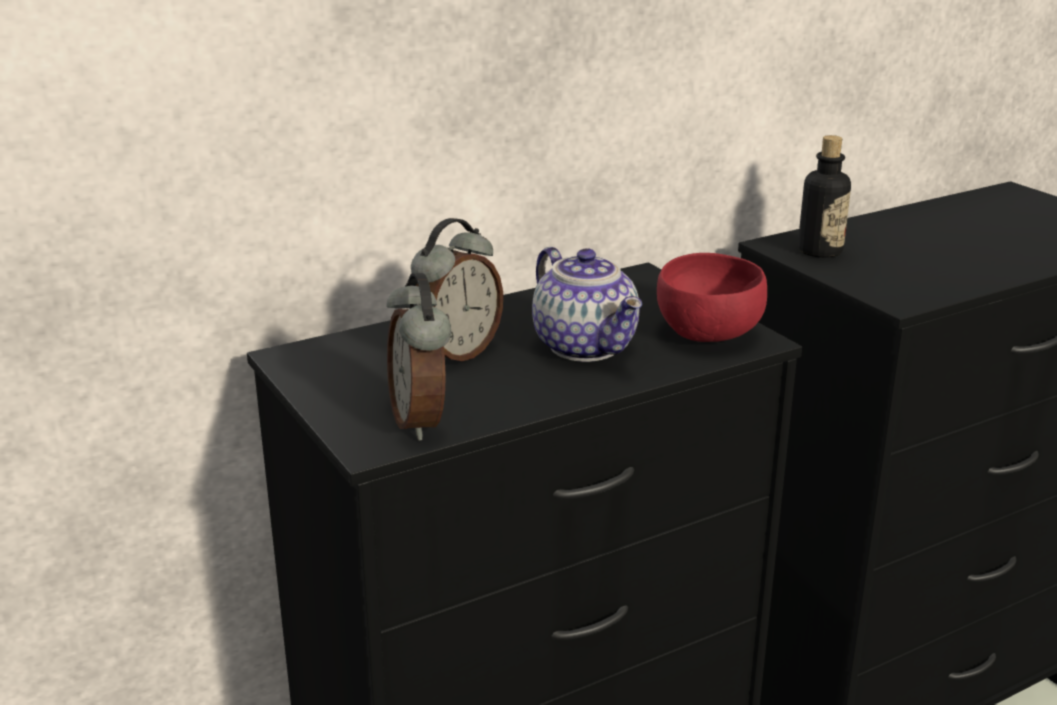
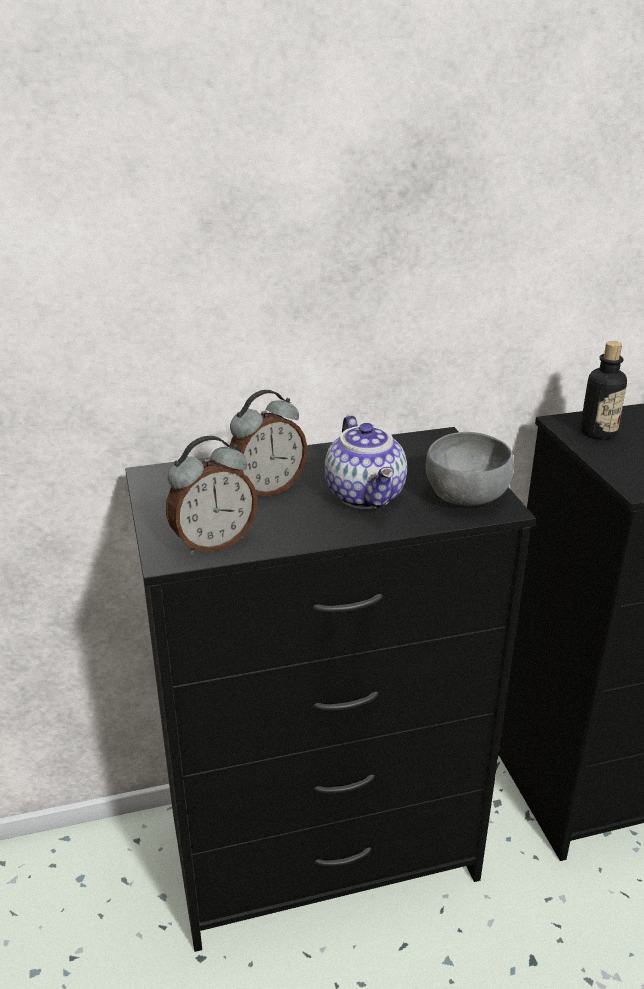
camera: 15 degrees right, 5 degrees up
alarm clock [387,273,451,441] -> alarm clock turned 120 degrees counterclockwise [166,436,257,555]
red bowl [657,253,767,342] -> grey bowl [426,432,514,506]

